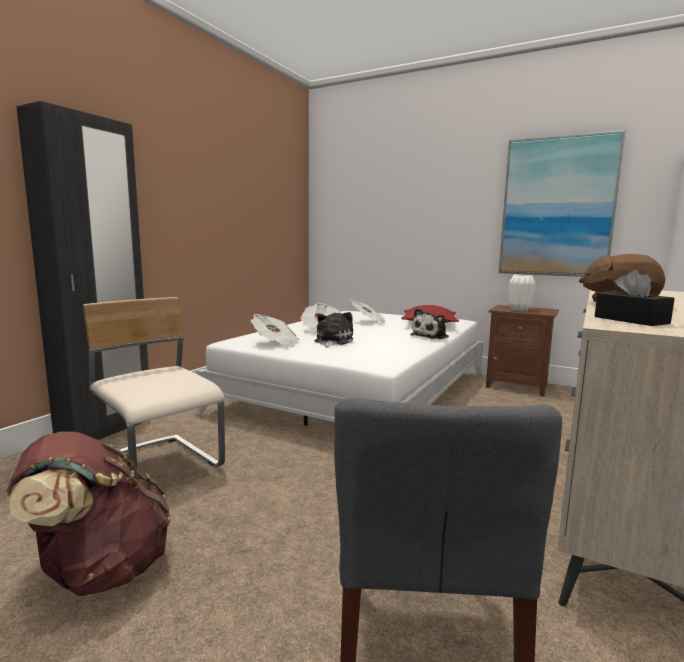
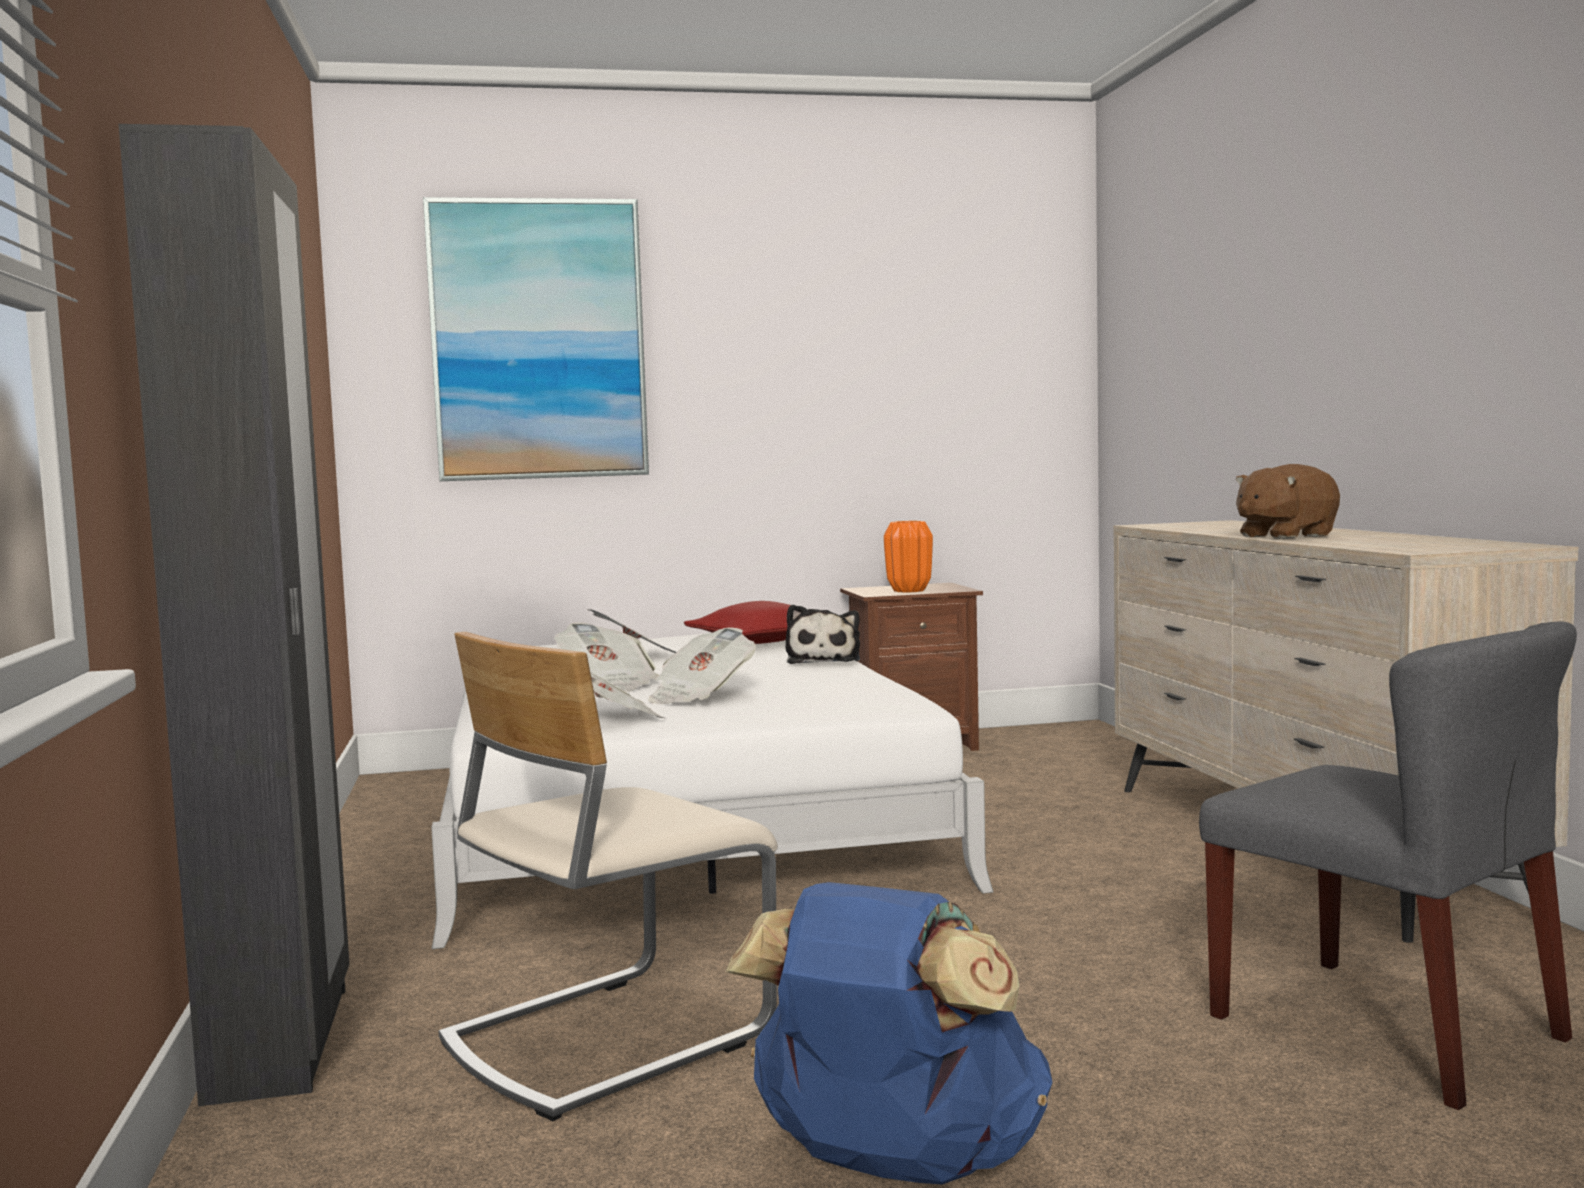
camera: 40 degrees left, 5 degrees down
brown backpack [7,431,171,596] -> blue backpack [726,882,1053,1184]
beige chair [83,297,225,470] -> beige chair turned 45 degrees counterclockwise [439,632,778,1121]
plush toy [315,312,353,347] -> newspaper [648,627,756,704]
picture [499,130,626,277] -> picture moved to [423,197,649,481]
white vase [509,275,536,311] -> orange vase [884,521,933,592]
black tissue box [595,270,675,326] -> none

